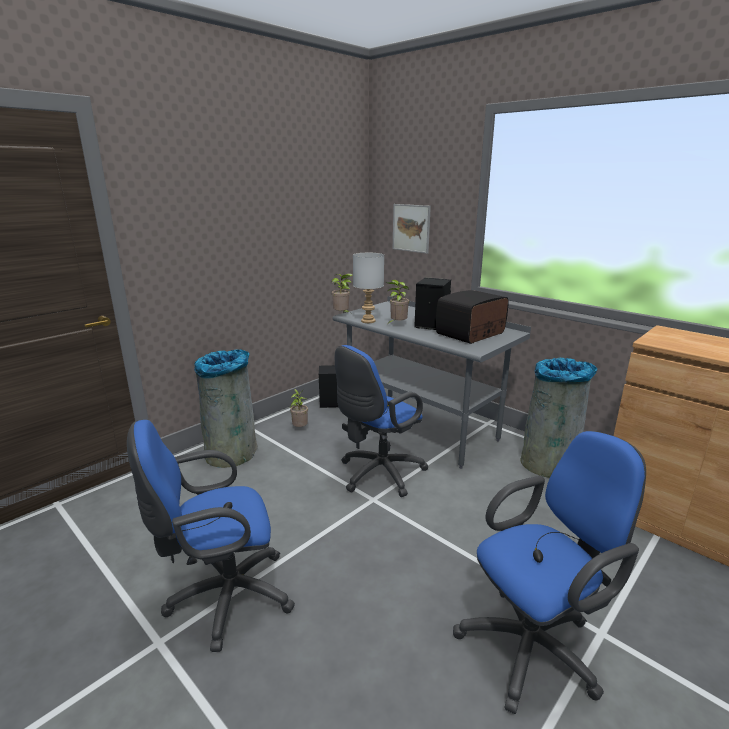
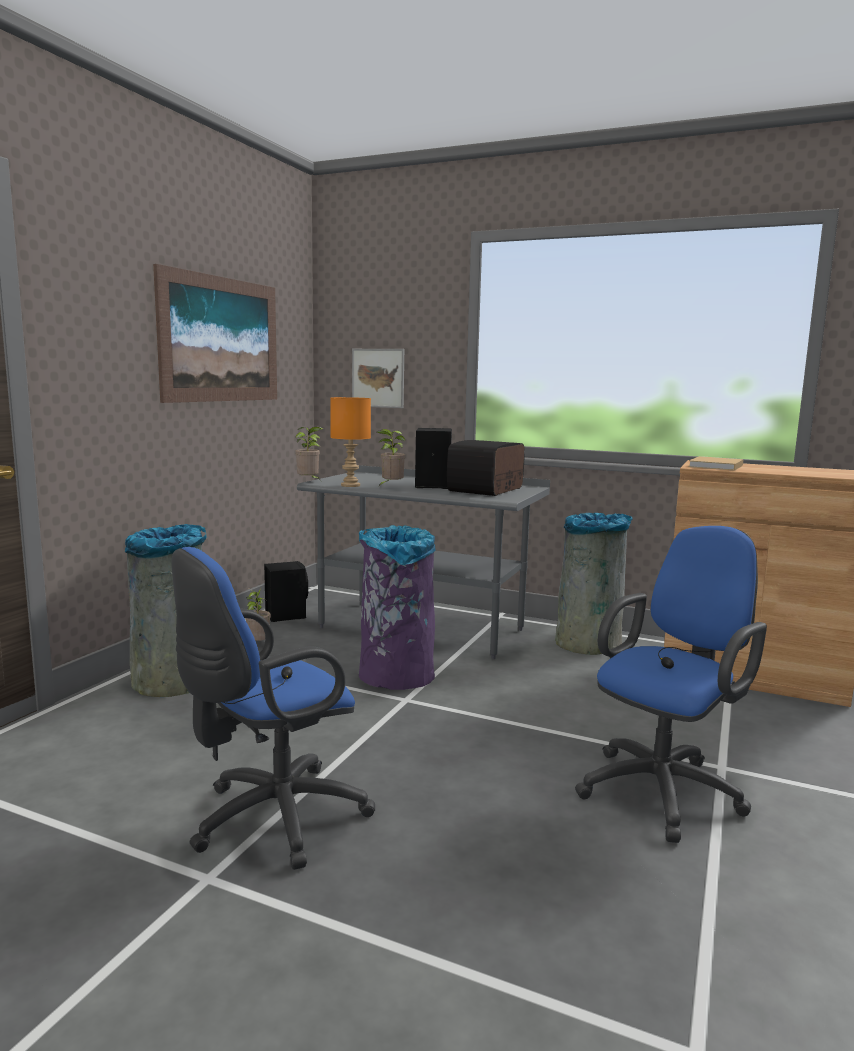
camera: 20 degrees left, 10 degrees down
blue office chair [335,345,429,497] -> purple trash can [359,525,436,690]
grey table lamp [353,253,384,323] -> orange table lamp [330,397,371,487]
none -> picture [153,264,277,403]
none -> beige book [688,456,743,471]

